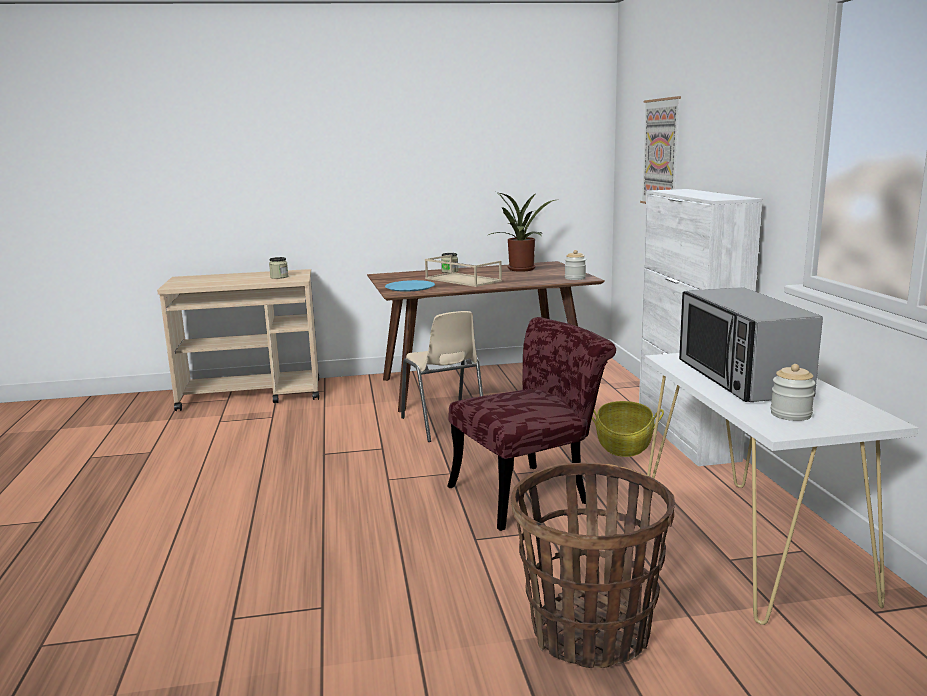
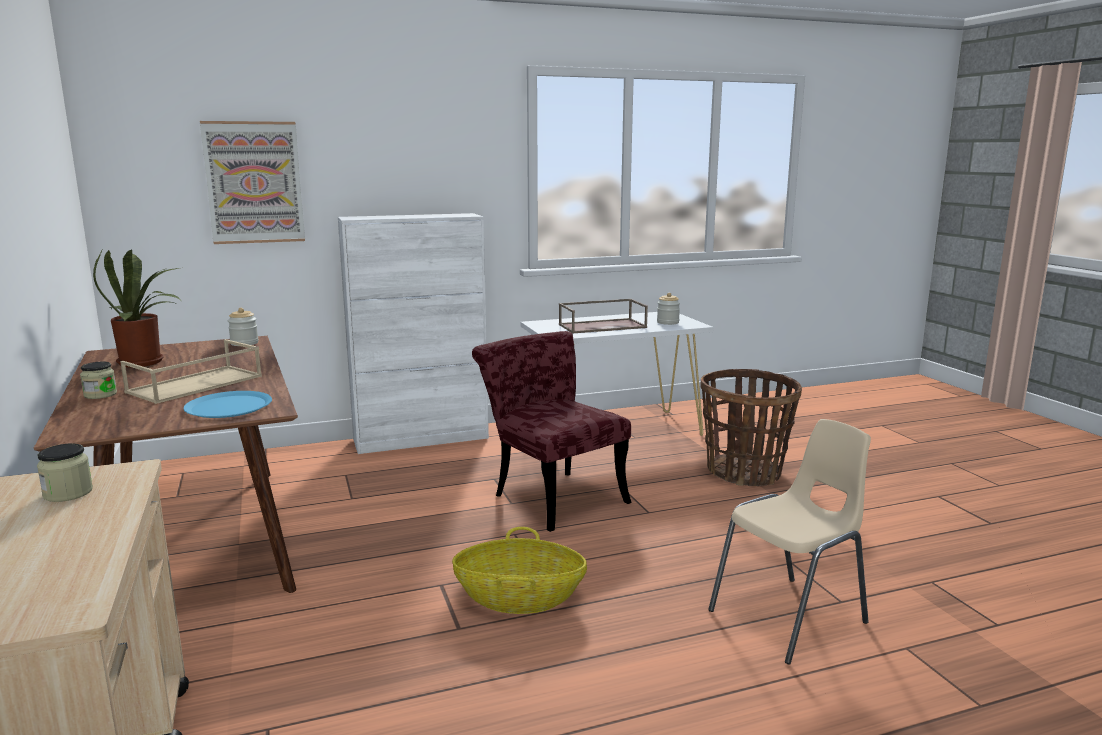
camera: 100 degrees left, 0 degrees up
beige chair [401,311,483,442] -> beige chair moved to [708,419,871,665]
basket [592,401,664,457] -> basket moved to [452,527,587,614]
microwave [679,287,823,402] -> brown tray [559,299,648,334]

